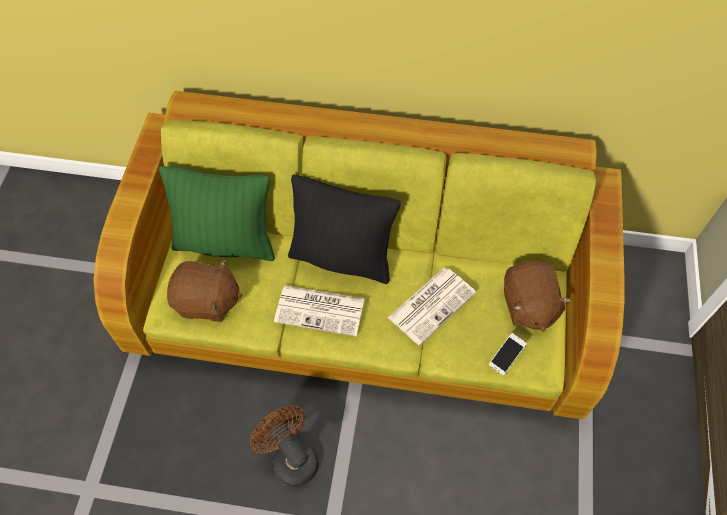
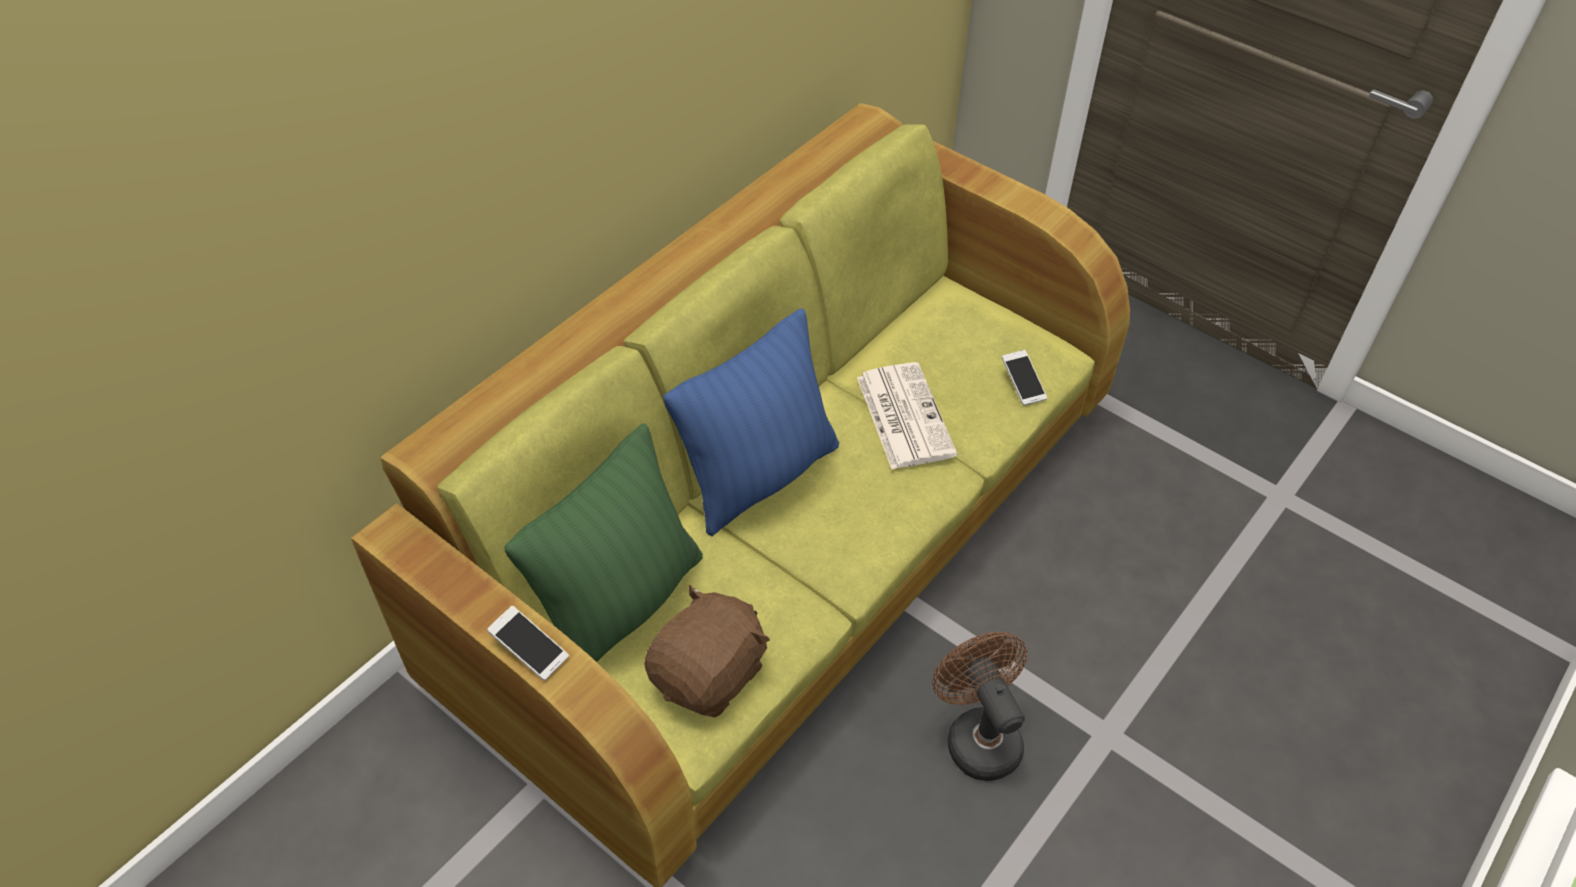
camera: 60 degrees left, 10 degrees down
brown fan [250,406,319,487] -> brown fan turned 75 degrees clockwise [932,632,1027,781]
newspaper [274,285,364,336] -> none
black pillow [288,174,401,284] -> blue pillow [663,308,839,536]
brown plush toy [504,261,571,332] -> none
none -> phone [487,606,569,681]

